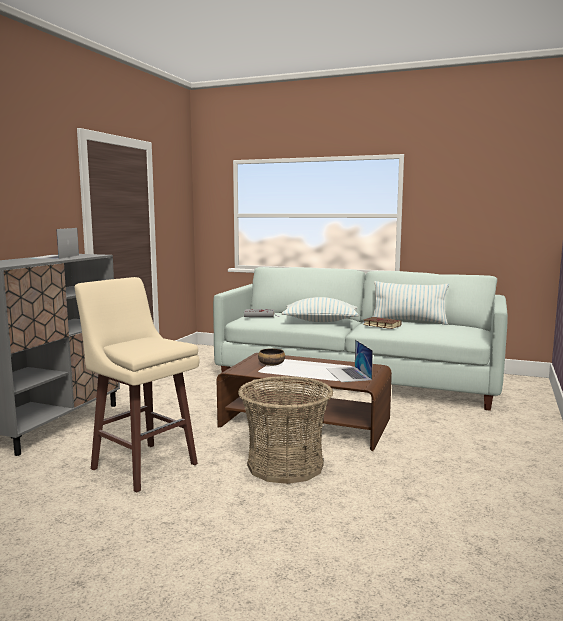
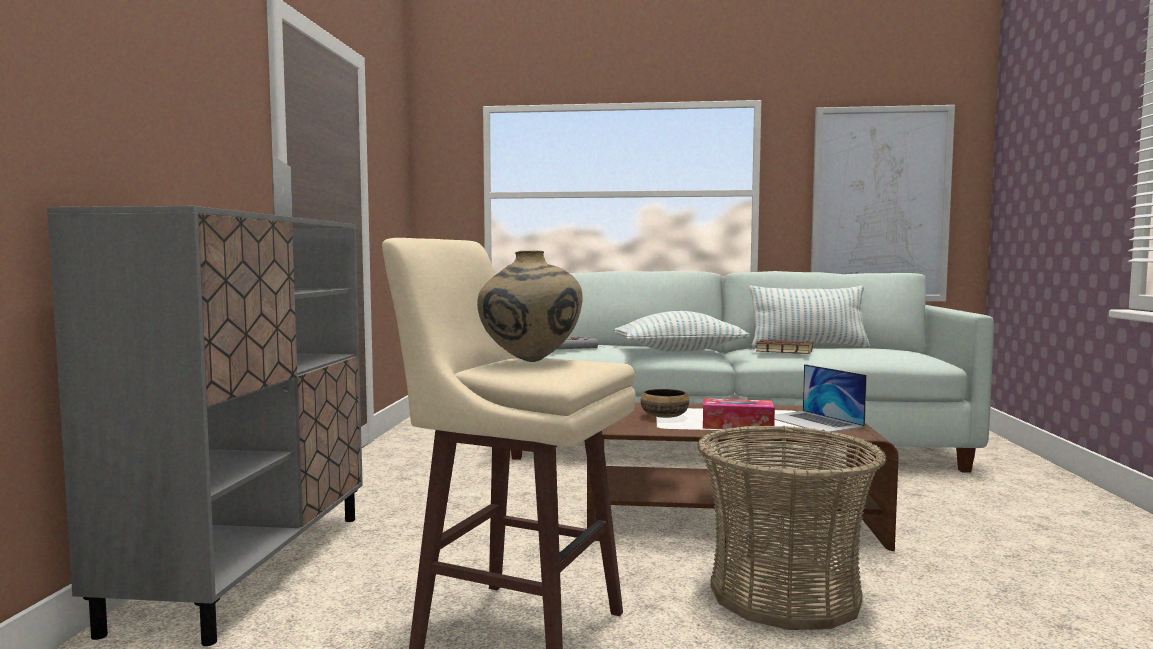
camera: 15 degrees left, 5 degrees down
none -> beige vase [477,250,583,362]
none -> tissue box [703,398,775,429]
none -> picture [811,105,955,302]

